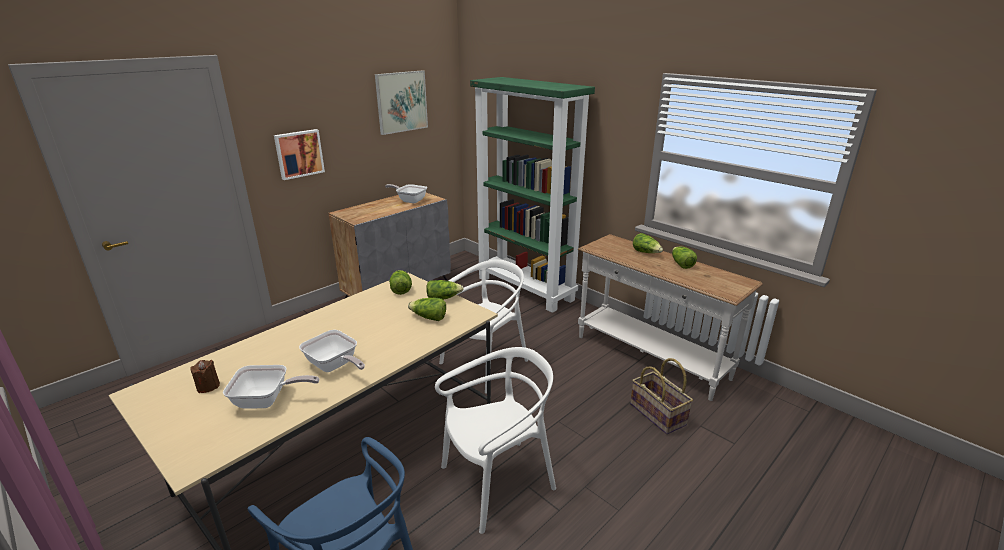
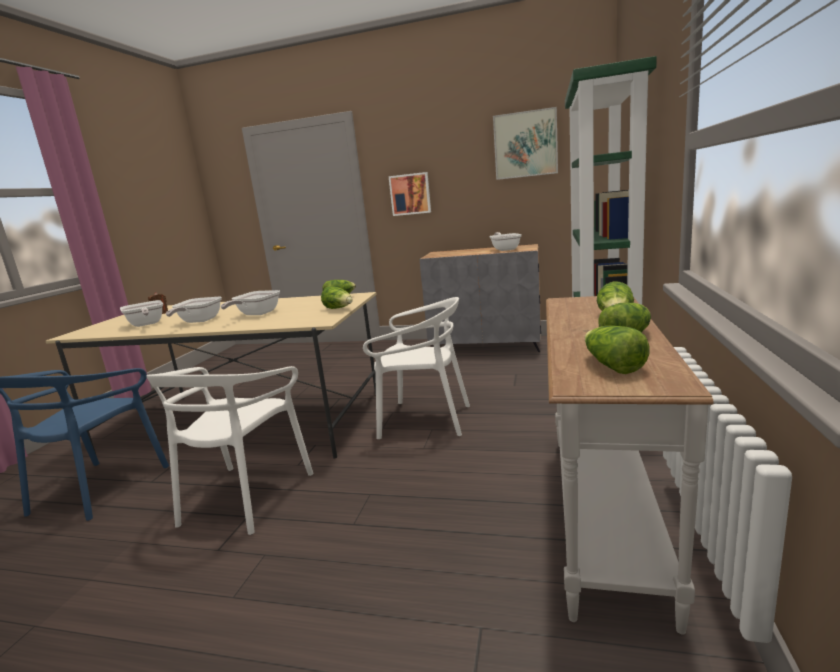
camera: 60 degrees right, 10 degrees down
lettuce [408,298,446,321] -> lettuce moved to [584,326,650,374]
white chair [435,347,556,534] -> white chair turned 75 degrees clockwise [146,366,314,535]
basket [630,358,693,434] -> none
none -> frying pan [220,290,280,315]

